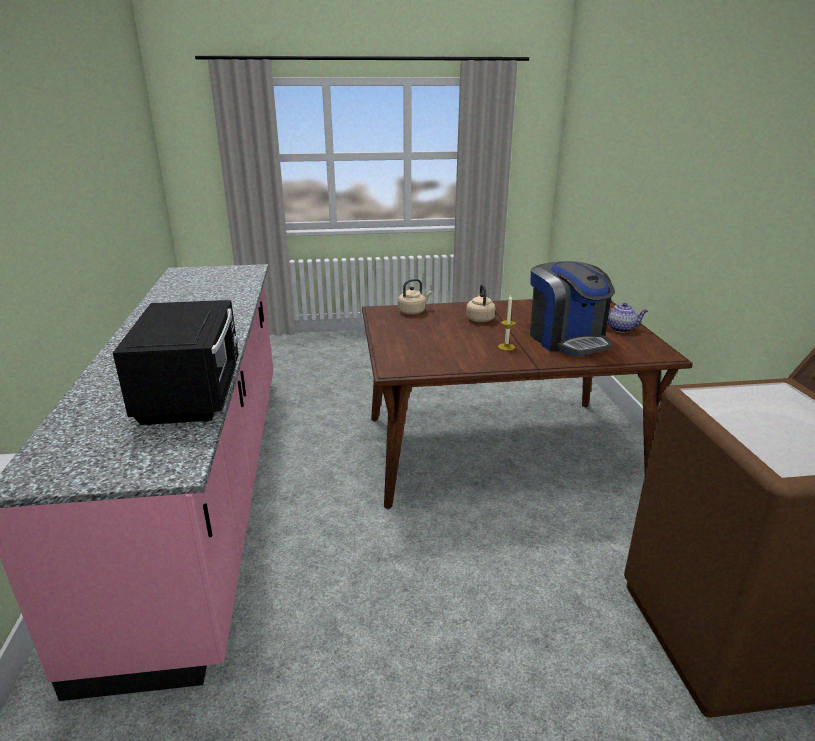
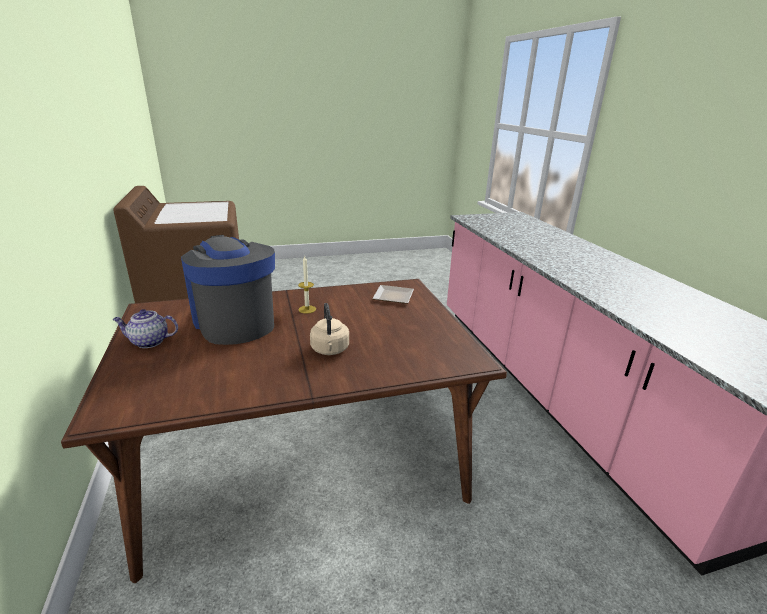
camera: 170 degrees right, 0 degrees up
black microwave [113,300,239,426] -> none
beige kettle [398,279,432,315] -> none
none -> plate [372,285,414,304]

